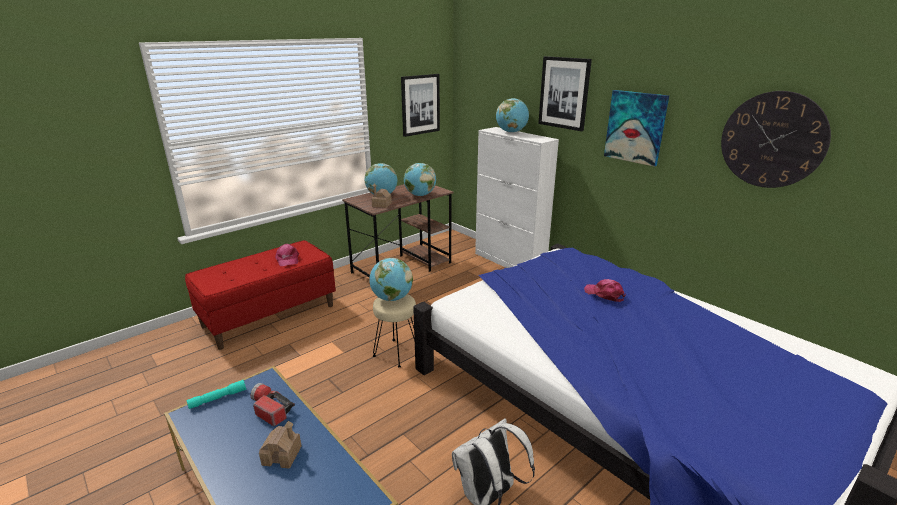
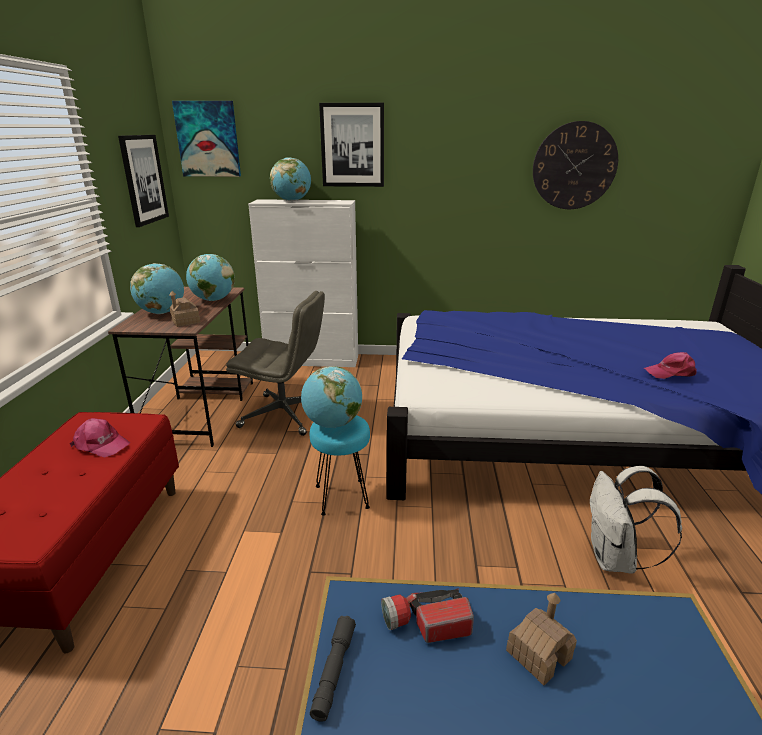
camera: 45 degrees left, 0 degrees up
turquoise flashlight [187,380,246,409] -> grey flashlight [310,616,356,722]
beige stool [373,294,416,367] -> turquoise stool [310,415,370,516]
pink cap [584,279,626,302] -> pink cap moved to [644,352,697,379]
picture [604,90,669,167] -> picture moved to [172,101,241,177]
none -> grey office chair [226,291,325,436]

